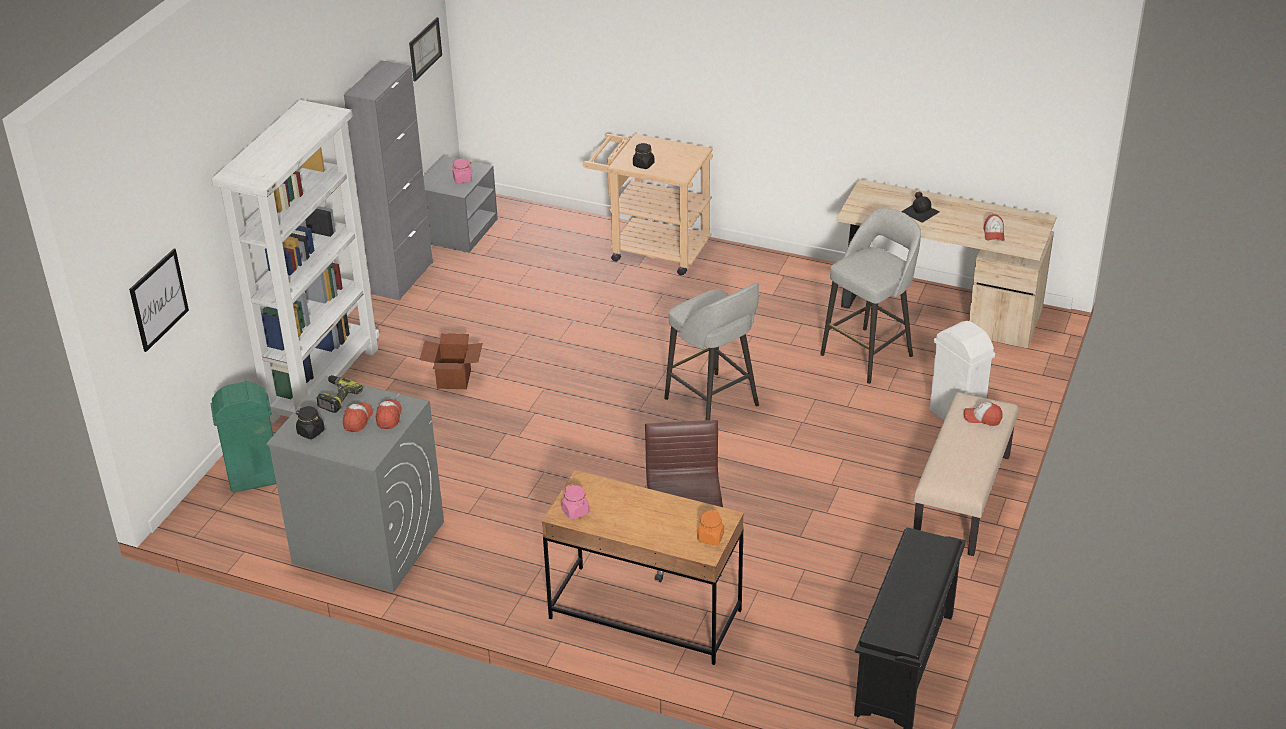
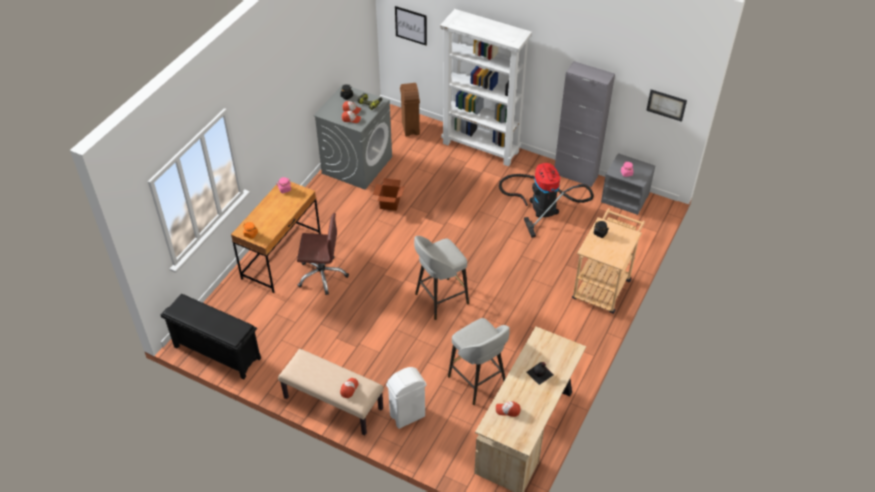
camera: 95 degrees right, 10 degrees up
green trash can [211,382,276,493] -> brown trash can [400,83,420,137]
cardboard box [420,333,483,389] -> cardboard box moved to [373,178,405,211]
none -> vacuum cleaner [499,163,594,238]

